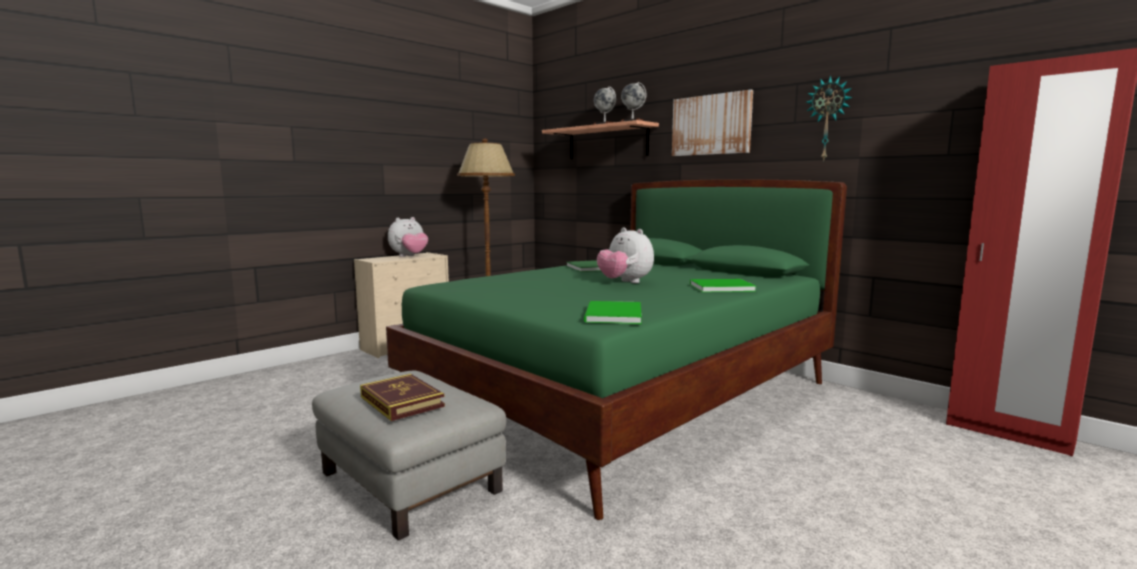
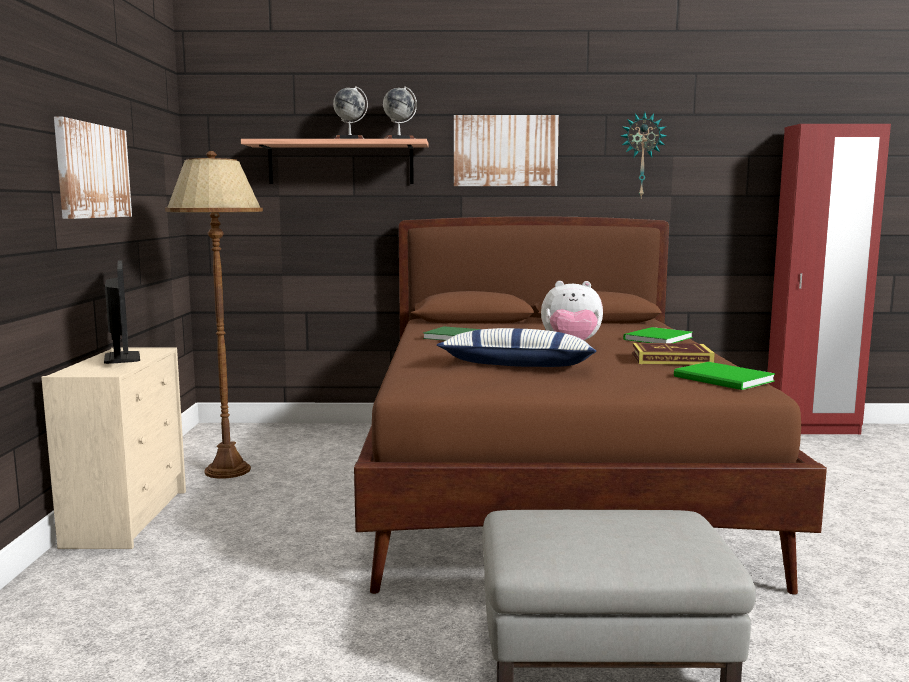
camera: 45 degrees left, 0 degrees up
book [360,374,445,421] -> book moved to [632,343,715,365]
green bed [386,179,847,520] -> brown bed [354,216,827,595]
plush toy [388,217,428,257] -> monitor [104,260,140,364]
none -> picture [54,116,132,219]
none -> pillow [437,328,596,367]

